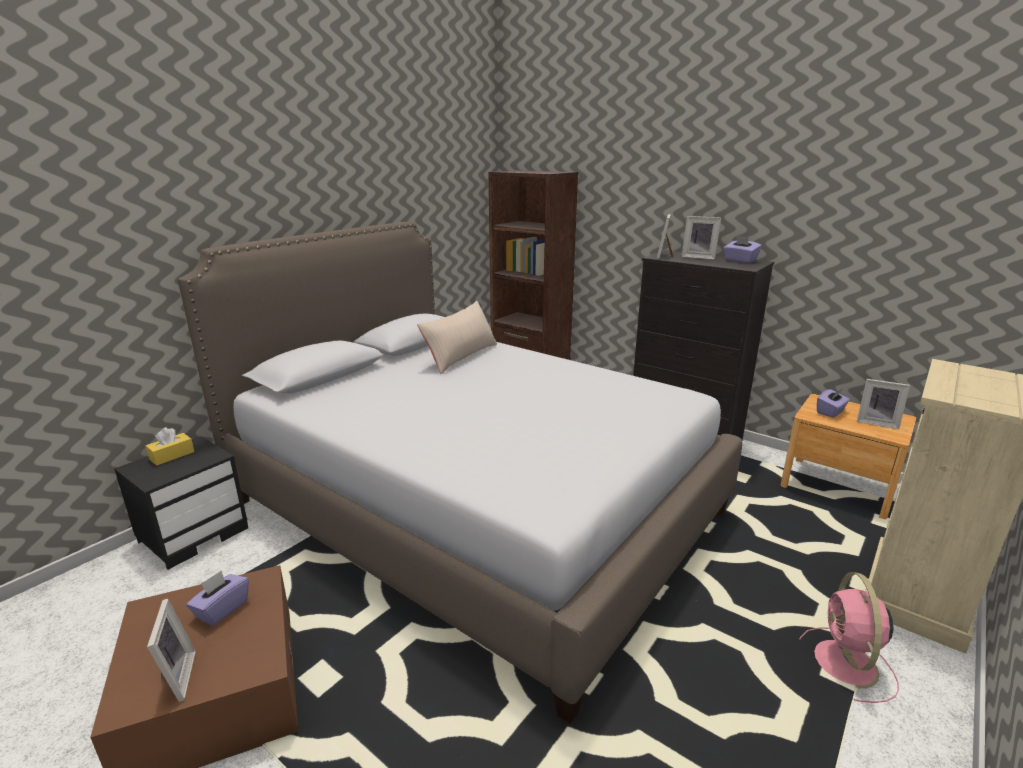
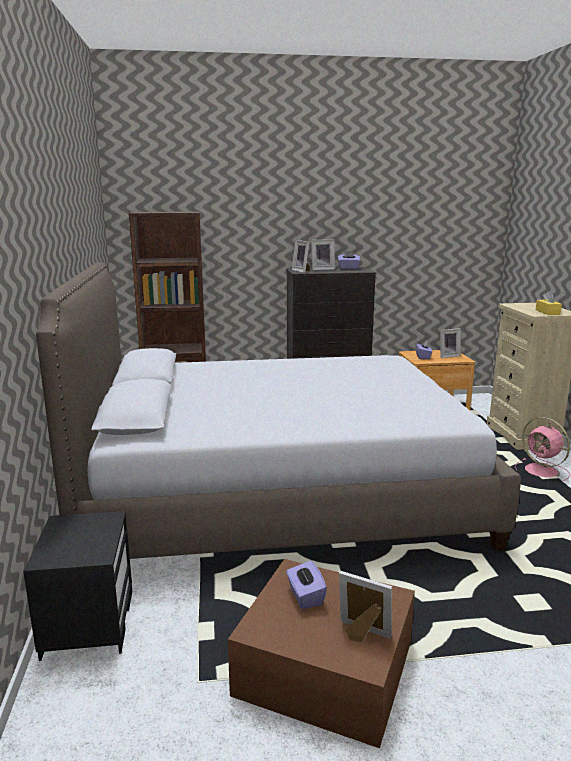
camera: 45 degrees left, 5 degrees down
yellow tissue box [145,427,194,466] -> yellow tissue box moved to [536,291,562,315]
beige pillow [417,301,497,374] -> none

